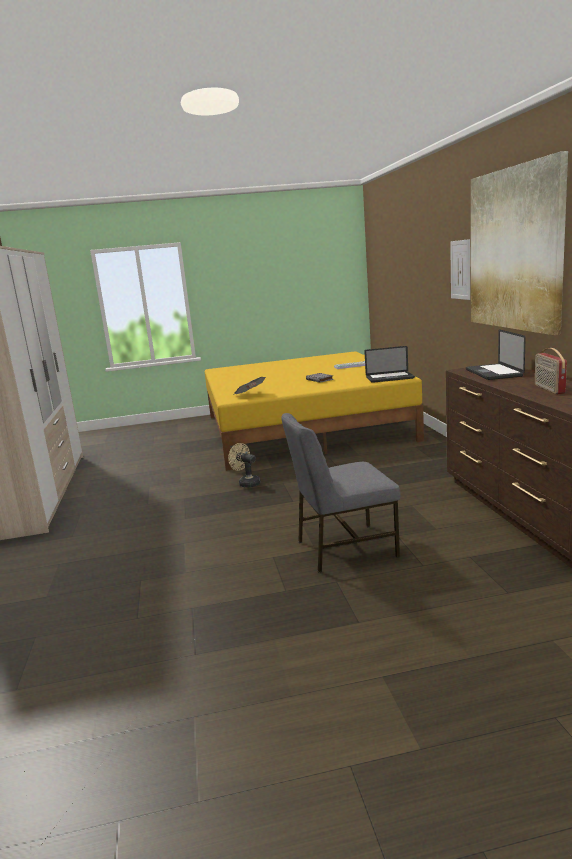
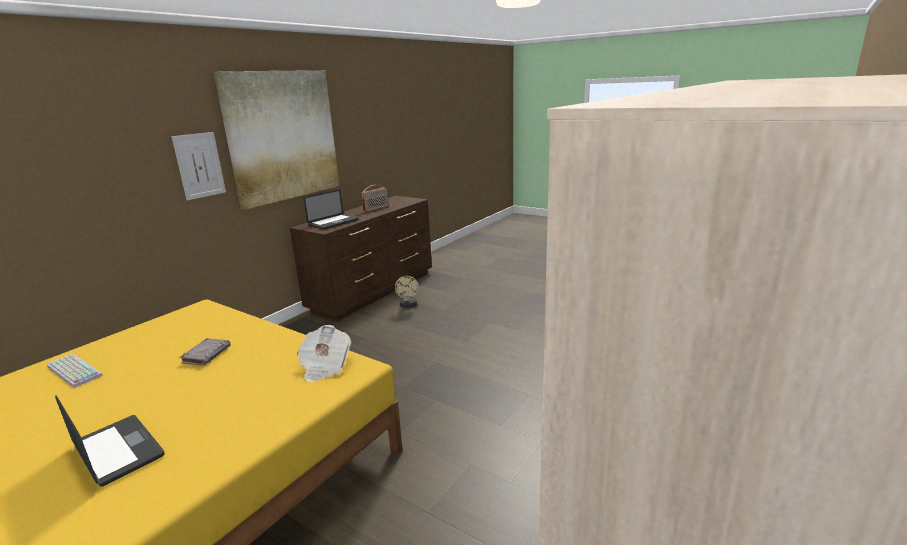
camera: 135 degrees left, 5 degrees up
beige fan [228,443,261,487] -> beige fan moved to [395,276,419,308]
grey chair [281,413,401,573] -> none
laptop [364,346,415,383] -> laptop moved to [55,395,165,487]

